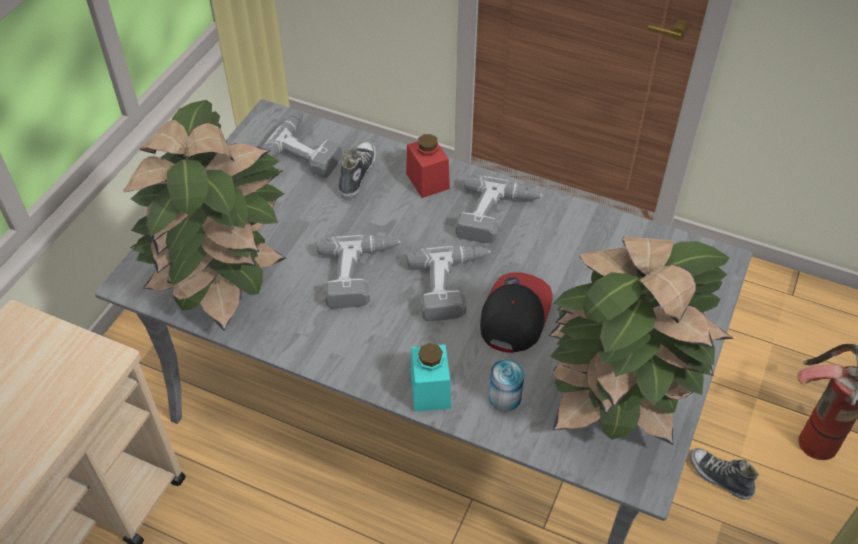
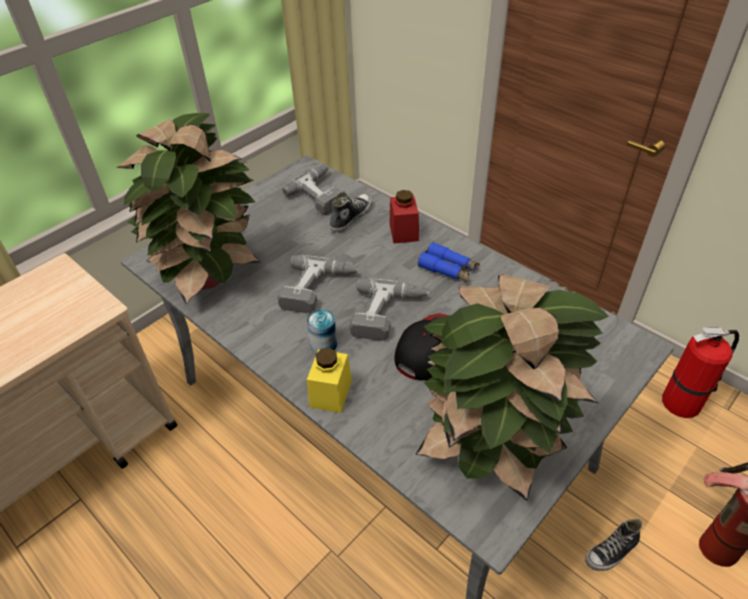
camera: 20 degrees right, 5 degrees down
turquoise jar [411,343,451,412] -> yellow jar [307,348,352,413]
power drill [455,175,543,244] -> blue binoculars [418,242,480,282]
can [489,359,525,411] -> can moved to [307,310,338,353]
shoe [689,448,759,500] -> shoe turned 90 degrees counterclockwise [585,519,642,571]
none -> fire extinguisher [662,327,739,418]

